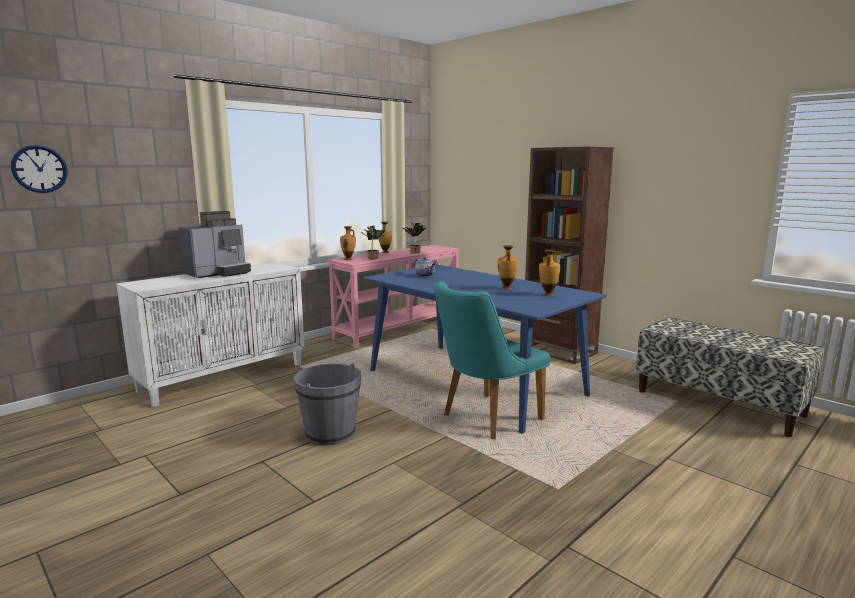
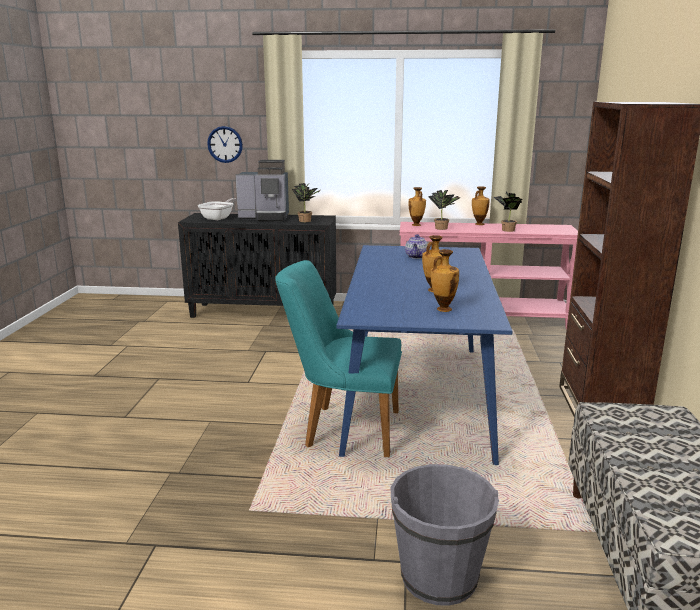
camera: 50 degrees right, 5 degrees up
wall clock [11,145,68,193] -> wall clock moved to [207,126,243,163]
white cabinet [116,262,305,407] -> black cabinet [178,213,336,318]
grey bucket [294,364,361,446] -> grey bucket moved to [391,464,499,606]
none -> frying pan [198,198,237,220]
none -> potted plant [292,183,320,222]

